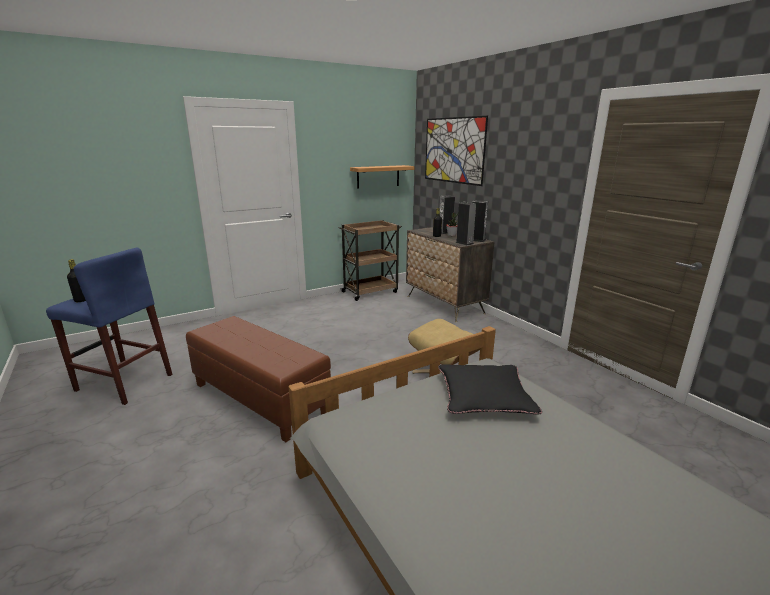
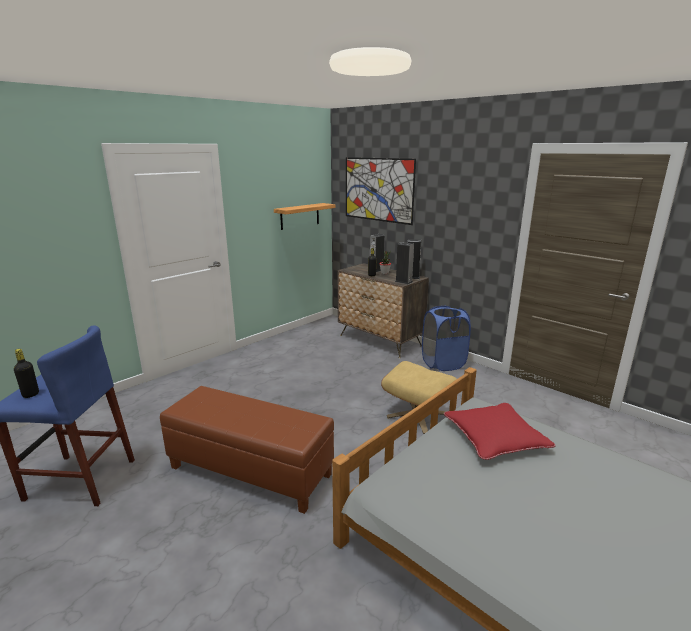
camera: 15 degrees left, 0 degrees up
brown cart [338,220,402,301] -> none
black pillow [438,364,542,415] -> red pillow [444,403,556,460]
none -> blue laundry basket [422,306,471,371]

